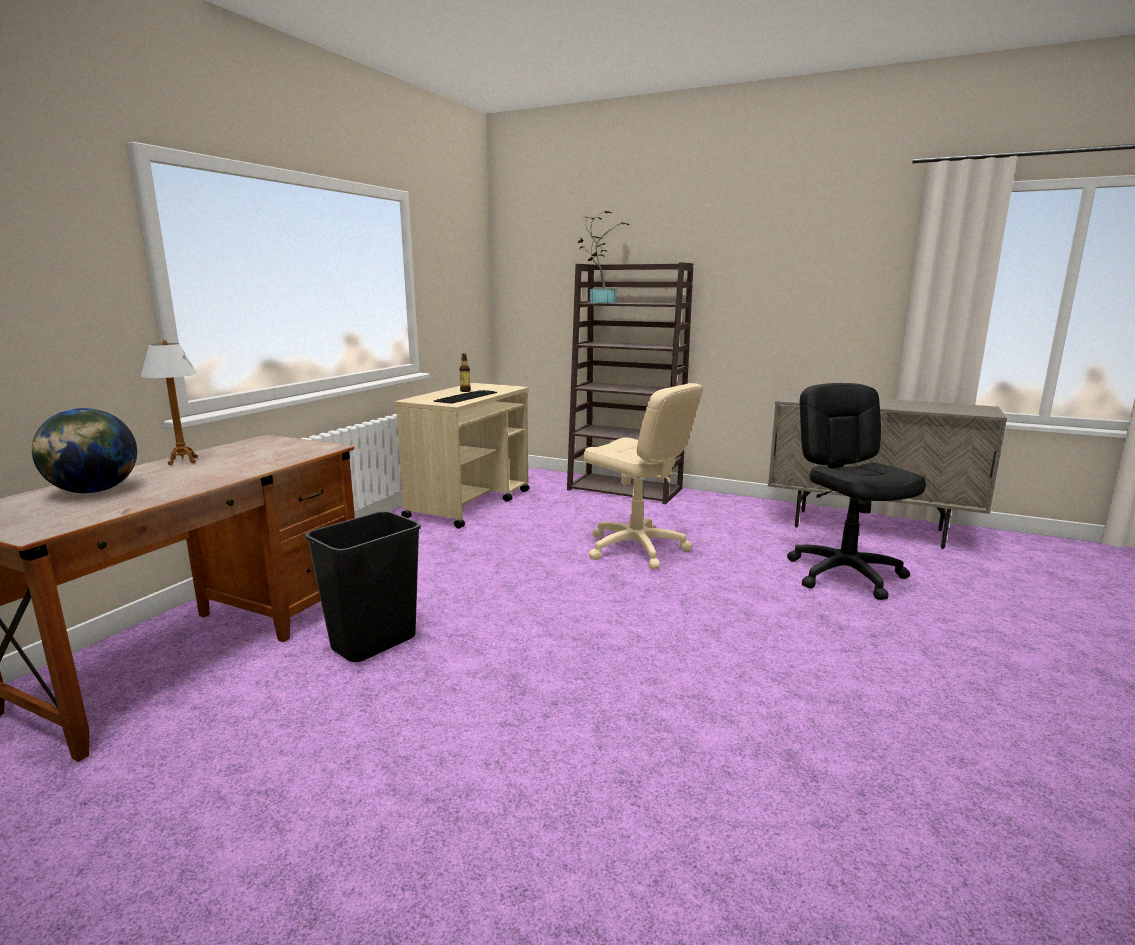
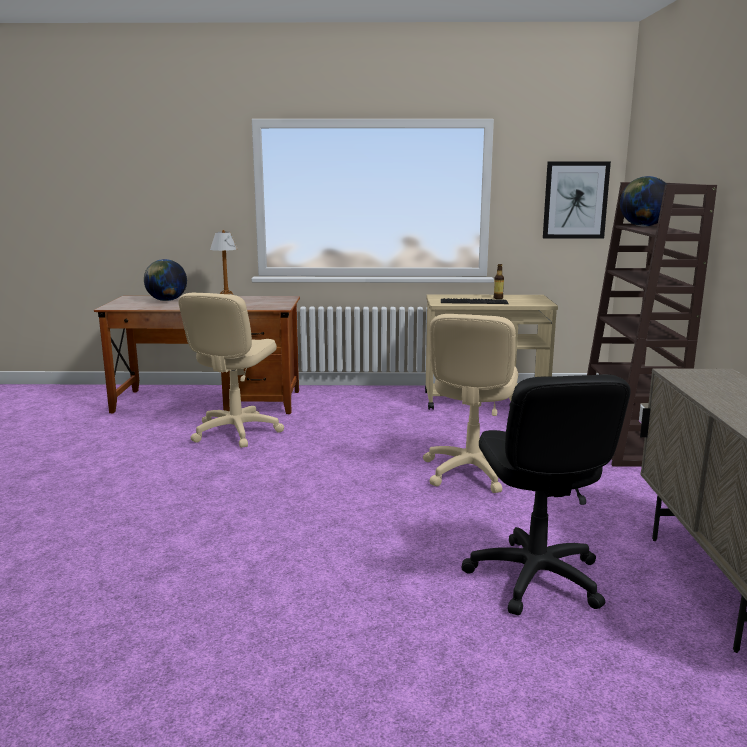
camera: 65 degrees right, 0 degrees up
black trash can [305,511,421,662] -> beige office chair [178,293,284,448]
potted plant [578,211,629,303] -> globe [620,176,667,227]
black office chair [787,383,926,600] -> black office chair turned 120 degrees clockwise [461,374,631,615]
none -> picture [543,161,611,239]

